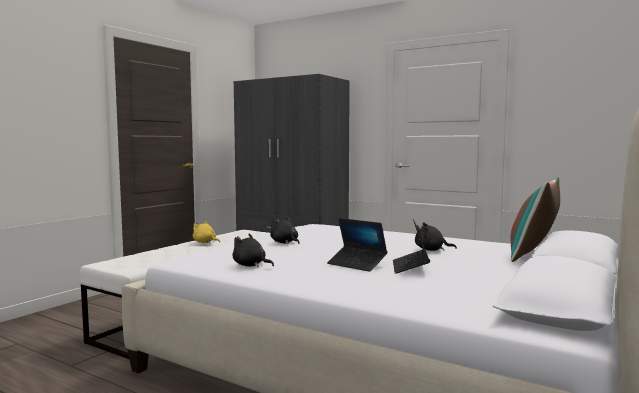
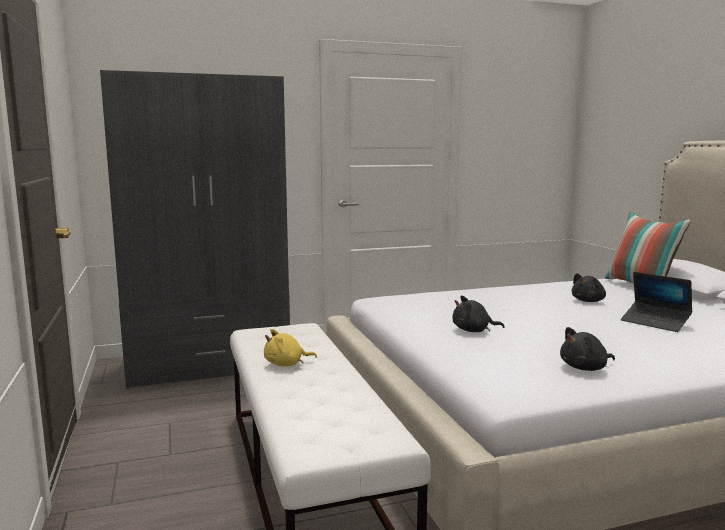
camera: 50 degrees left, 5 degrees up
laptop [327,218,387,272] -> none

